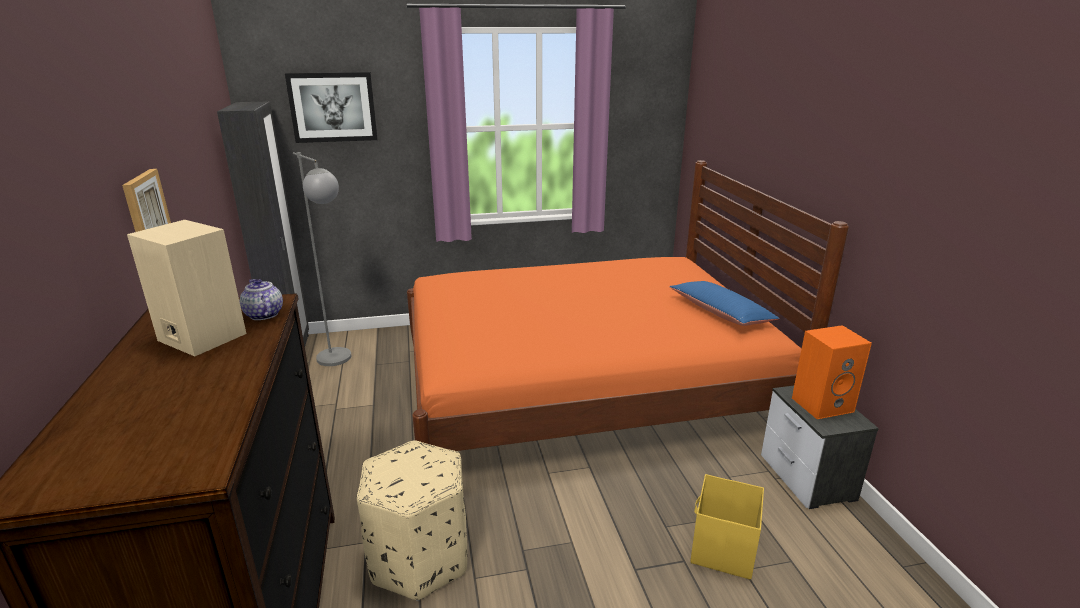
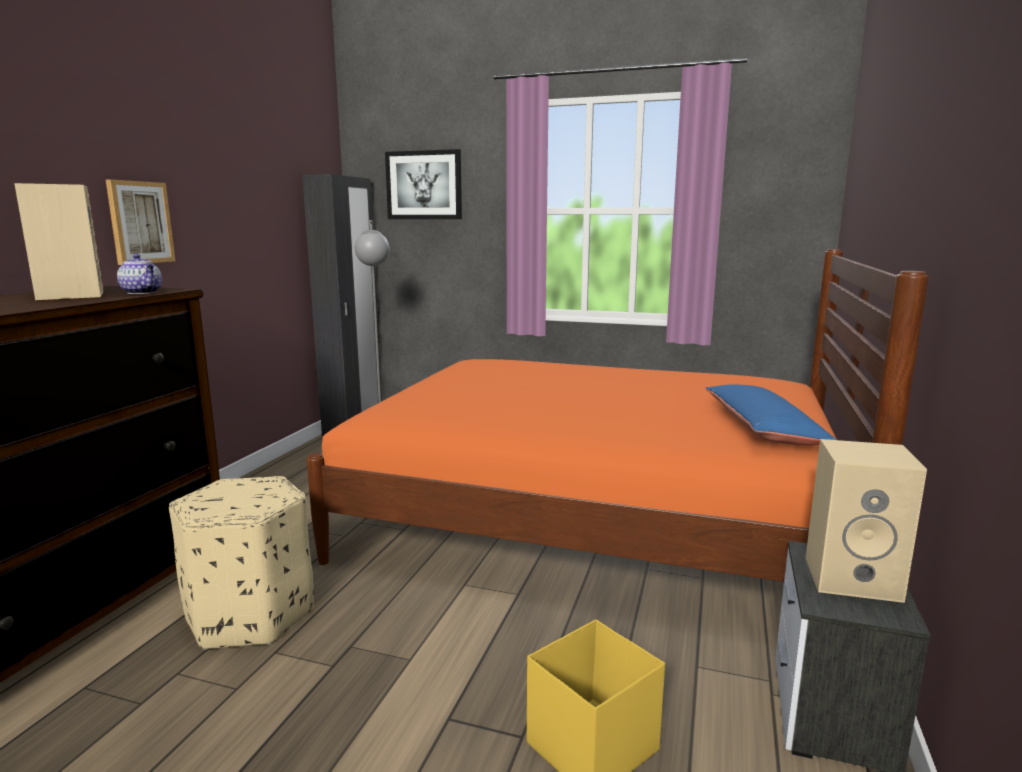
camera: 30 degrees right, 10 degrees down
teapot [240,279,283,320] -> teapot turned 135 degrees clockwise [117,254,162,294]
orange speaker [792,325,872,419] -> beige speaker [806,439,927,603]

